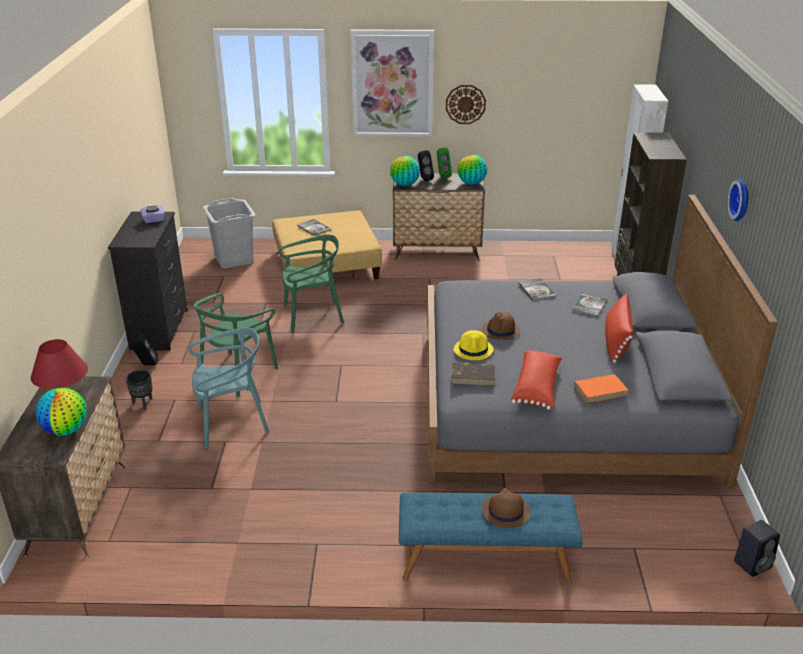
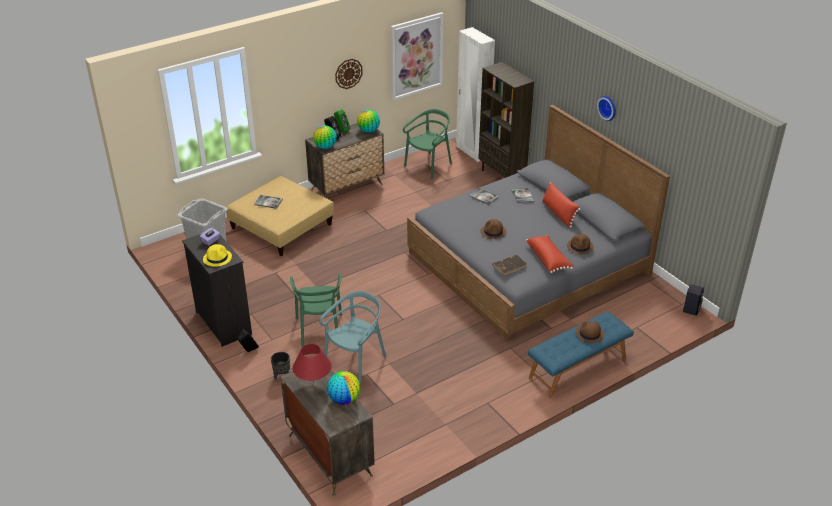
camera: 35 degrees left, 5 degrees up
green chair [279,235,344,333] -> green chair moved to [403,109,452,179]
picture [350,29,434,137] -> picture moved to [391,12,444,100]
yellow hat [453,330,494,360] -> yellow hat moved to [203,244,232,267]
orange book [573,374,629,403] -> brown hat [567,234,594,254]

